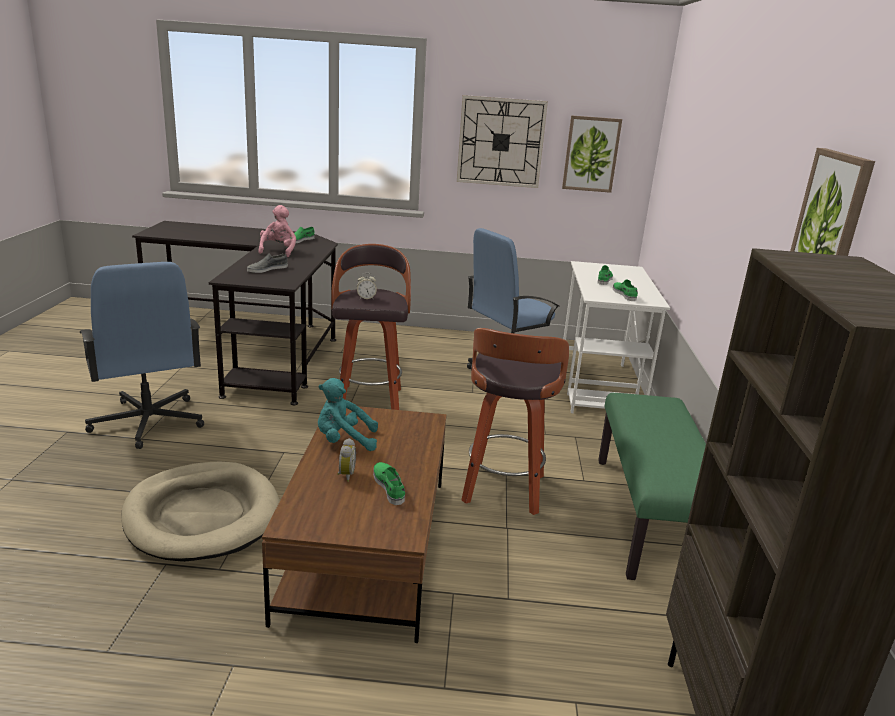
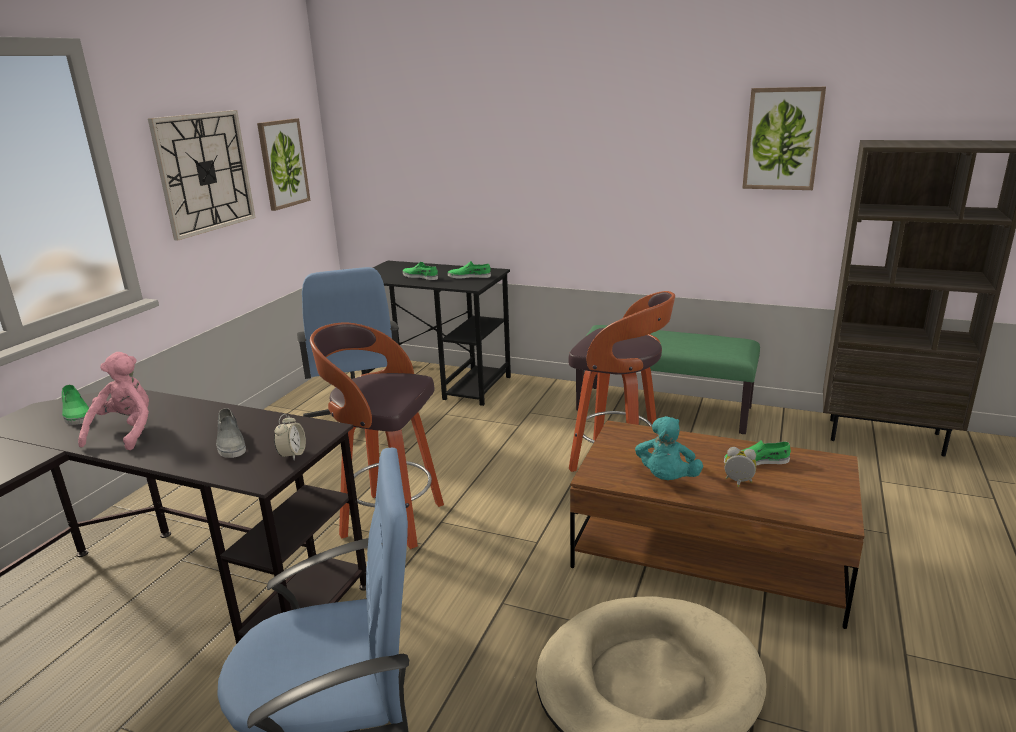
camera: 70 degrees left, 0 degrees up
pink plush toy [258,205,296,257] -> pink plush toy turned 75 degrees clockwise [78,352,149,450]
alarm clock [357,273,377,299] -> alarm clock moved to [274,414,306,460]
white desk [563,261,670,413] -> black desk [361,261,511,406]

